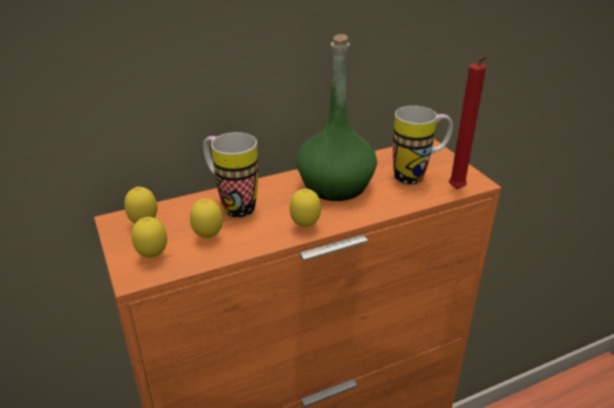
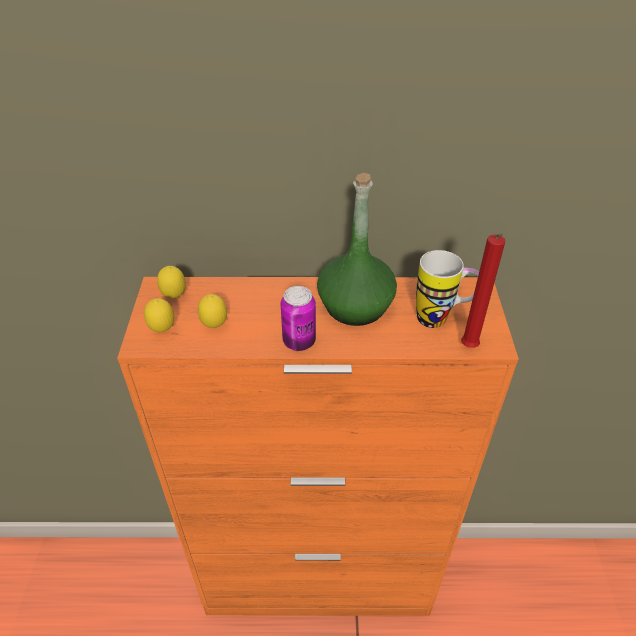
camera: 25 degrees right, 10 degrees up
mug [203,132,258,218] -> none
lemon [290,188,321,227] -> can [281,286,316,351]

